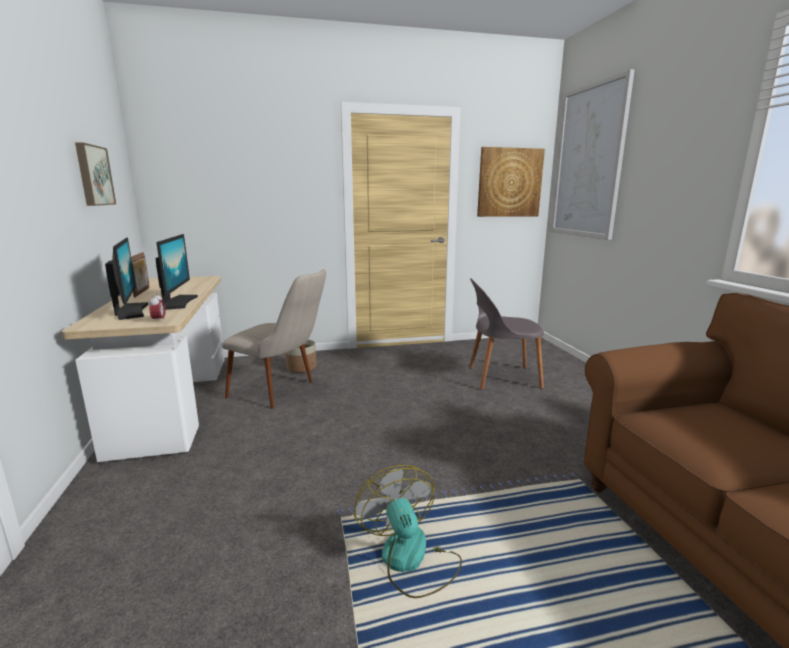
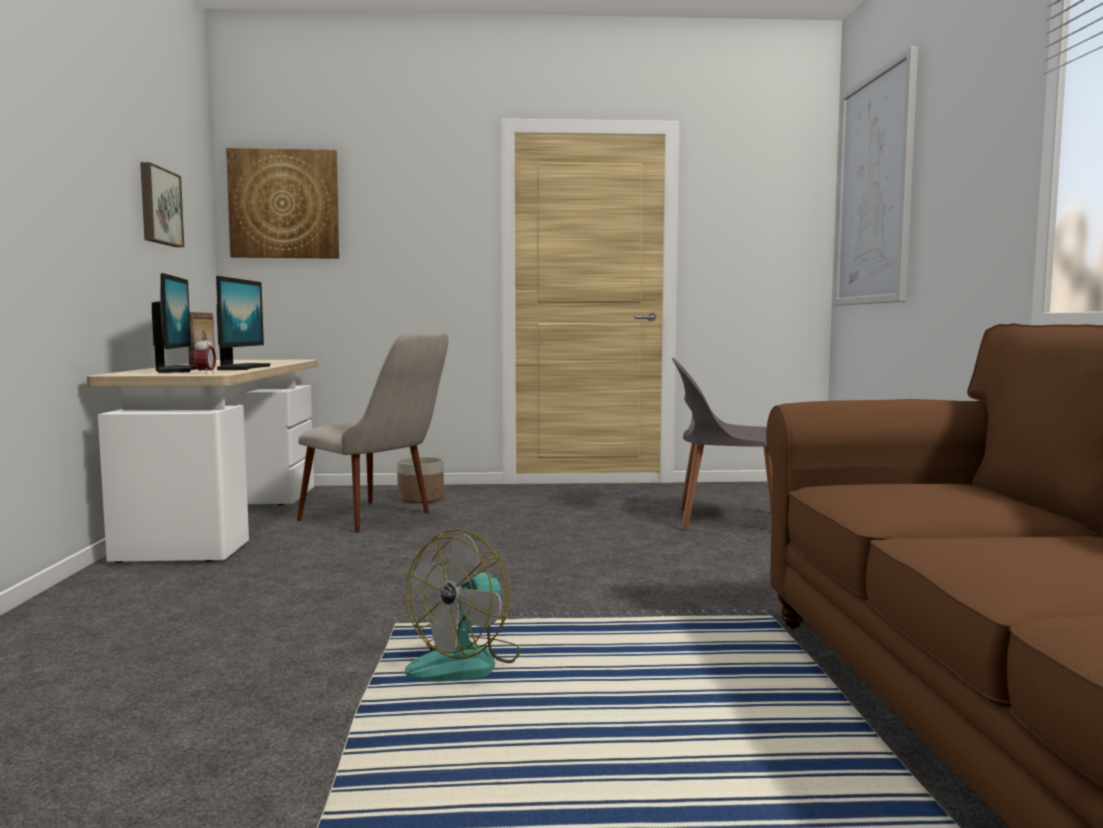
camera: 10 degrees right, 10 degrees down
fan [354,465,462,598] -> fan turned 135 degrees counterclockwise [405,529,521,681]
picture [477,147,545,217] -> picture moved to [226,148,339,259]

